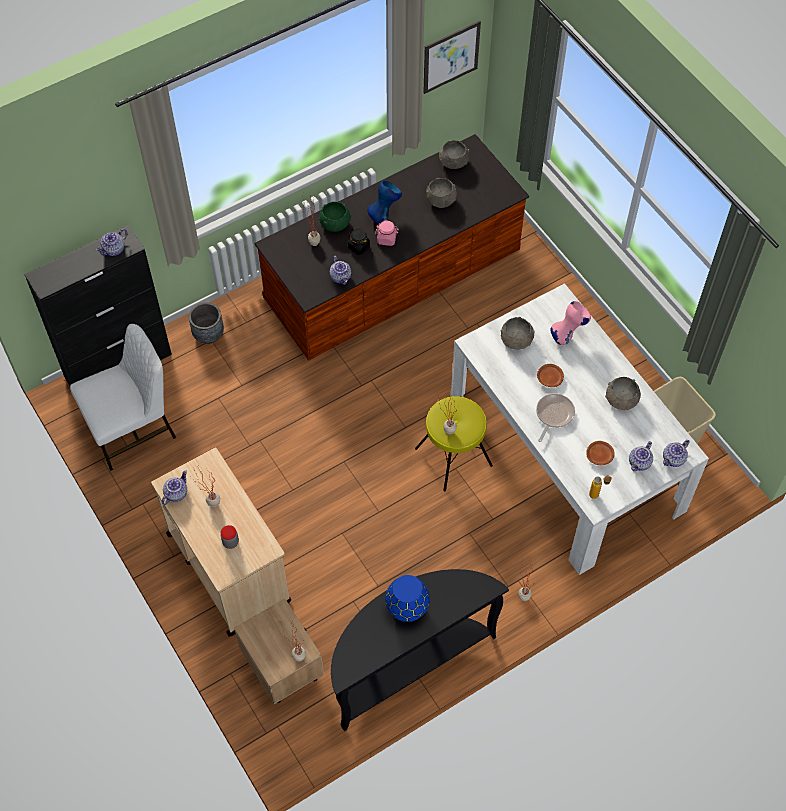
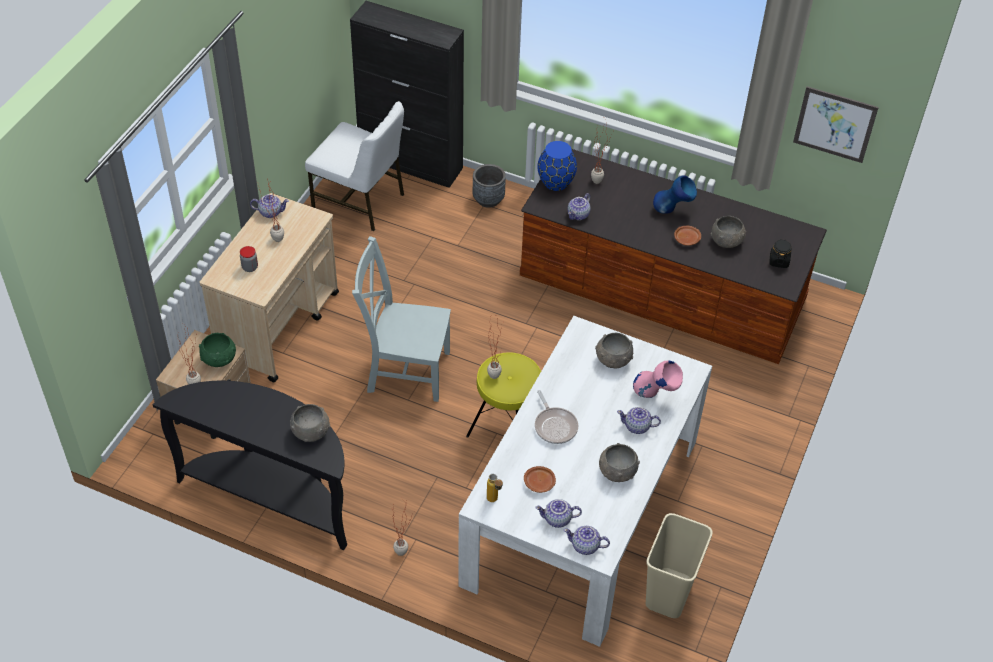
camera: 55 degrees right, 10 degrees down
teapot [96,229,127,256] -> teapot moved to [617,407,661,434]
green bowl [319,202,351,232] -> green bowl moved to [199,333,236,367]
black jar [348,229,370,255] -> black jar moved to [769,239,792,268]
pink jar [375,221,399,246] -> none
blue vase [385,575,430,622] -> blue vase moved to [537,141,577,191]
grey bowl [439,140,469,169] -> grey bowl moved to [290,404,330,442]
frying pan [536,394,575,442] -> frying pan turned 75 degrees clockwise [535,390,578,444]
brown plate [537,364,564,387] -> brown plate moved to [674,226,701,246]
none -> grey chair [352,236,451,402]

